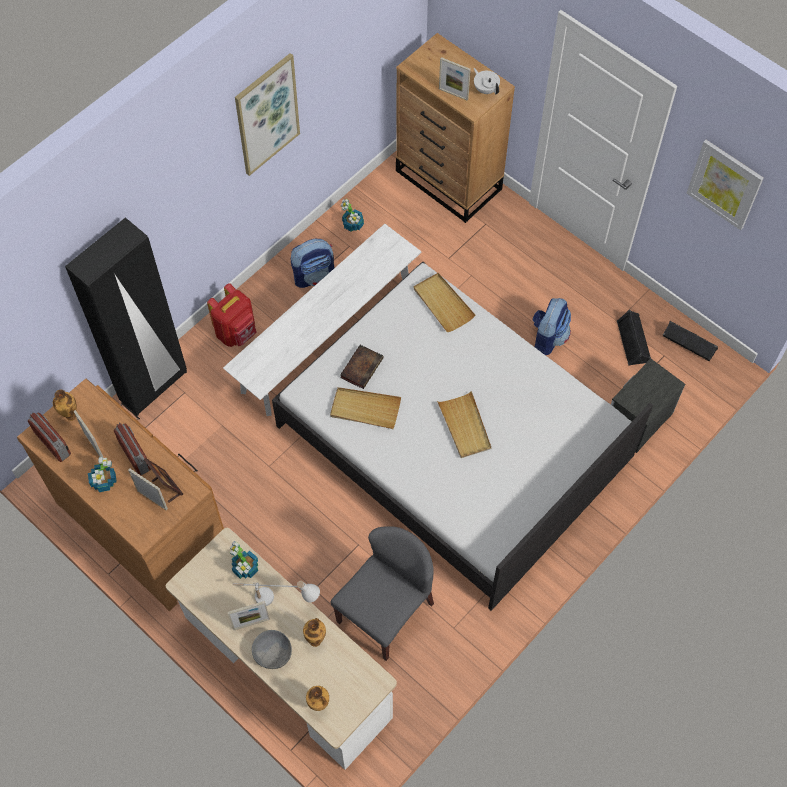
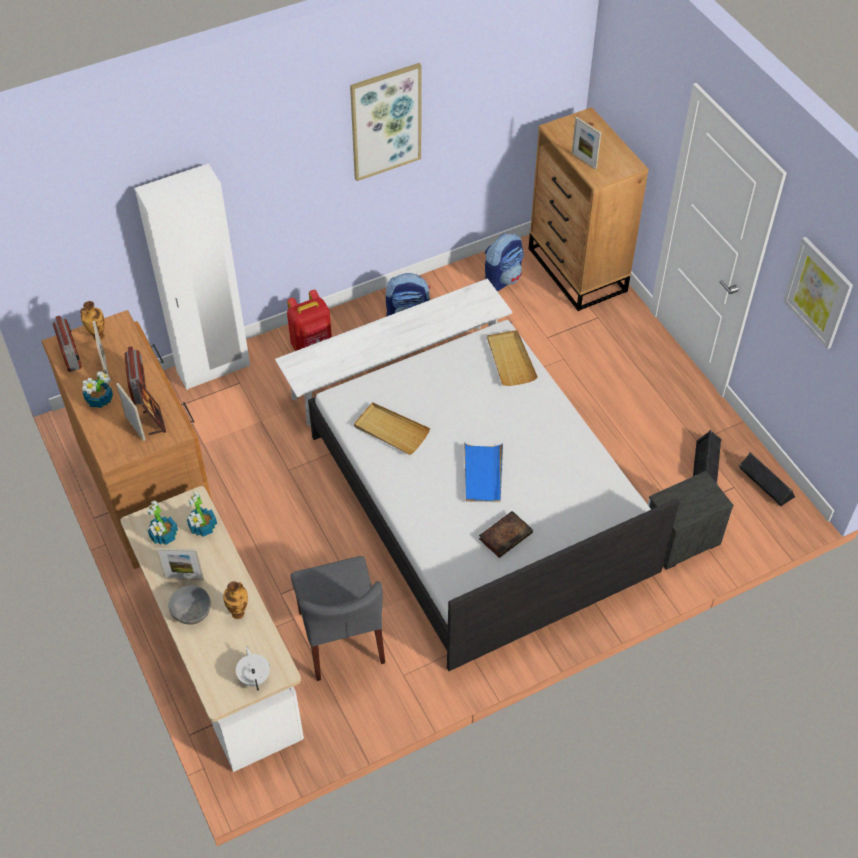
camera: 20 degrees right, 10 degrees down
black wardrobe [65,217,187,416] -> white wardrobe [135,164,250,390]
white table lamp [233,581,320,606] -> none
vase [306,686,329,711] -> none
grey chair [330,526,434,661] -> grey chair turned 105 degrees clockwise [290,556,385,681]
book [340,345,384,389] -> book moved to [479,511,533,558]
potted plant [341,199,364,232] -> potted plant moved to [147,500,178,545]
beige tray [437,391,491,458] -> blue tray [464,442,503,502]
white teapot [474,68,500,94] -> white teapot moved to [236,647,270,691]
backpack [532,298,571,355] -> backpack moved to [485,233,524,291]

